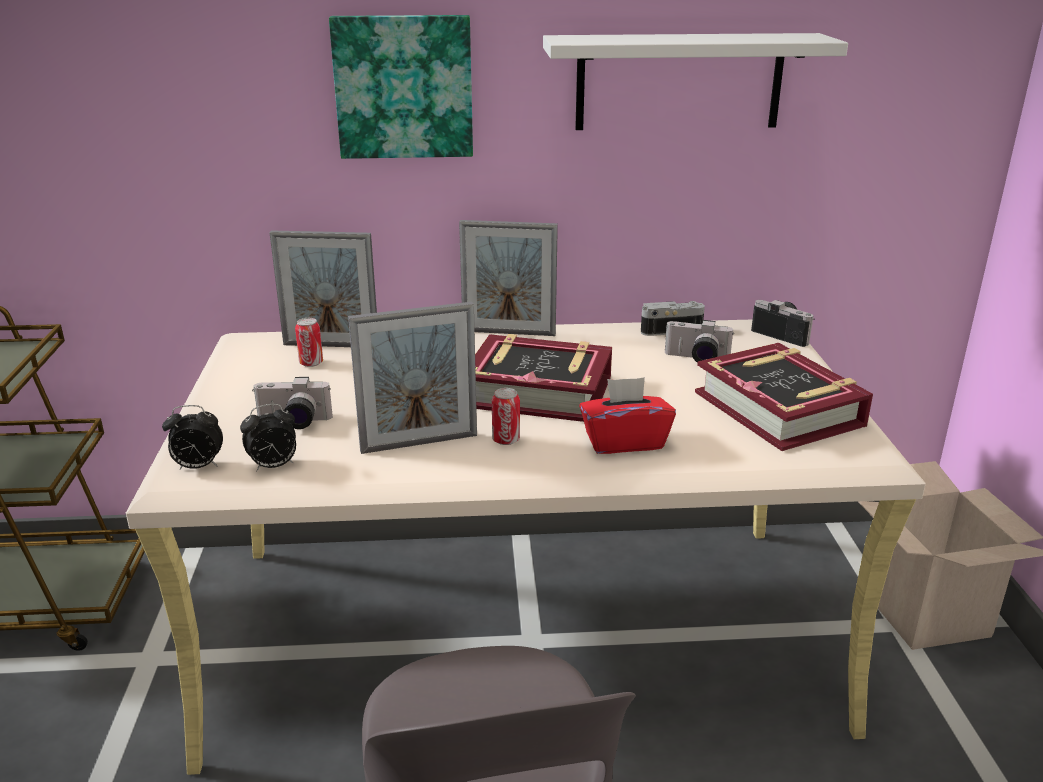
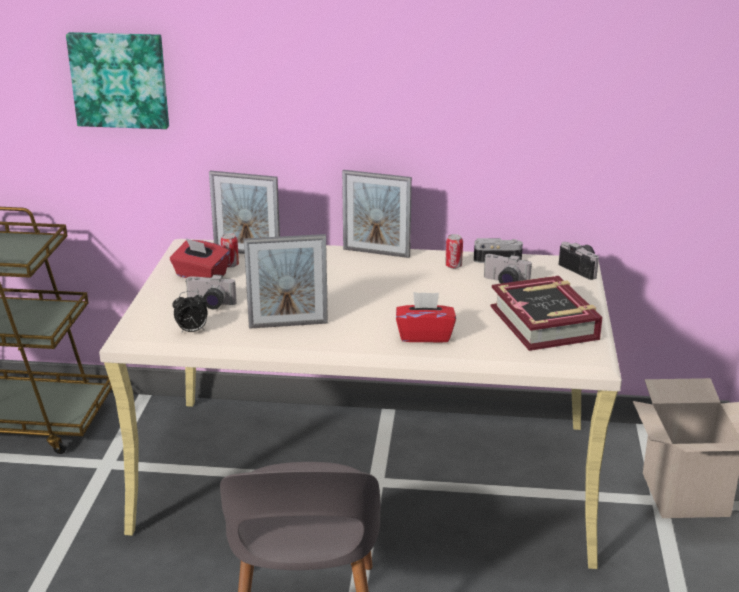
camera: 10 degrees right, 0 degrees up
alarm clock [162,405,223,469] -> none
picture [329,15,473,159] -> picture moved to [66,32,169,129]
book [475,334,612,422] -> none
can [492,388,520,445] -> can moved to [445,234,463,269]
white shelf [543,33,848,130] -> none
none -> red tissue box [170,238,230,278]

